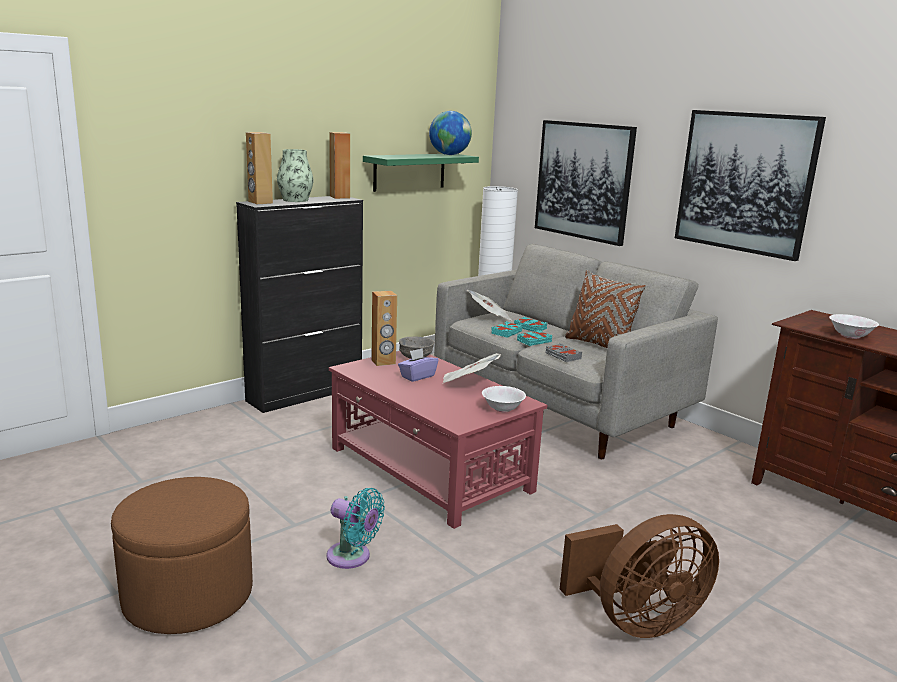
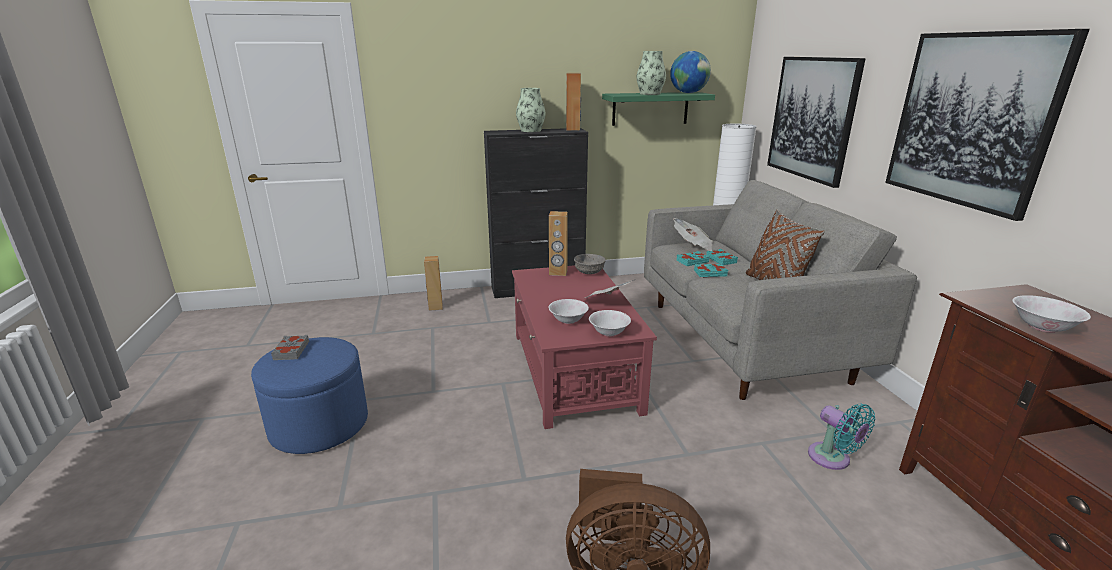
camera: 30 degrees right, 5 degrees up
brown ottoman [111,477,253,634] -> blue ottoman [251,337,368,454]
brown speaker [246,132,273,204] -> brown speaker moved to [424,256,443,311]
turquoise fan [326,488,385,569] -> turquoise fan moved to [808,404,875,470]
purple tissue box [398,348,439,382] -> none
grey book [545,343,582,362] -> grey book moved to [271,335,309,360]
none -> white bowl [548,299,589,324]
none -> vase [637,51,666,95]

